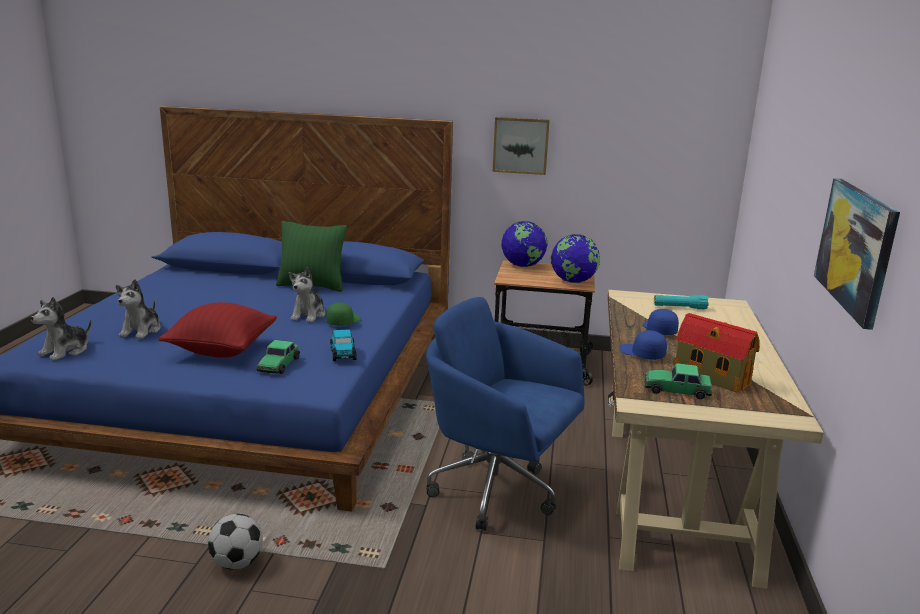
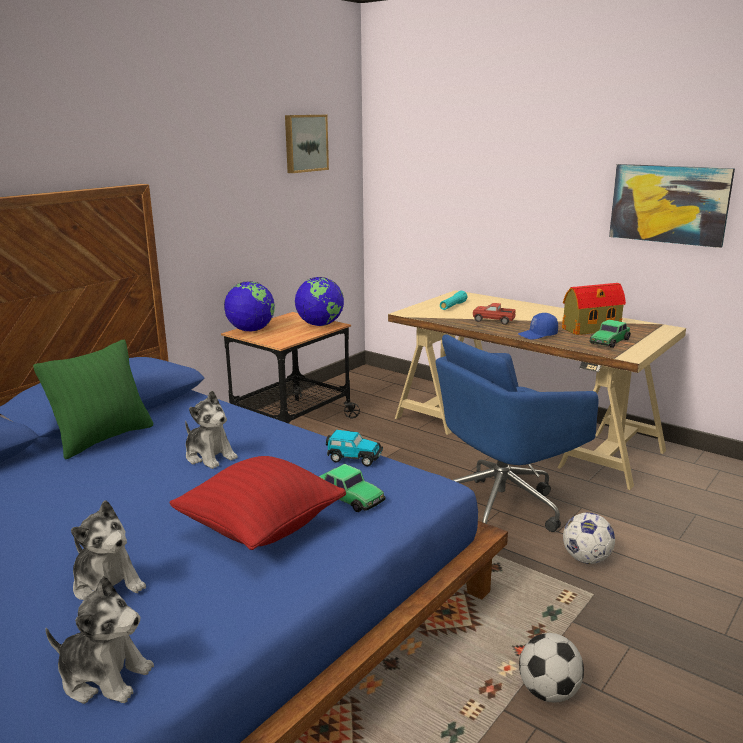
camera: 60 degrees left, 0 degrees up
plush toy [31,297,92,361] -> plush toy turned 45 degrees counterclockwise [45,576,154,704]
green cap [326,303,361,326] -> none
picture [493,117,550,175] -> picture moved to [285,115,329,173]
blue cap [643,309,679,335] -> toy truck [473,303,516,325]
none -> football [563,512,615,564]

